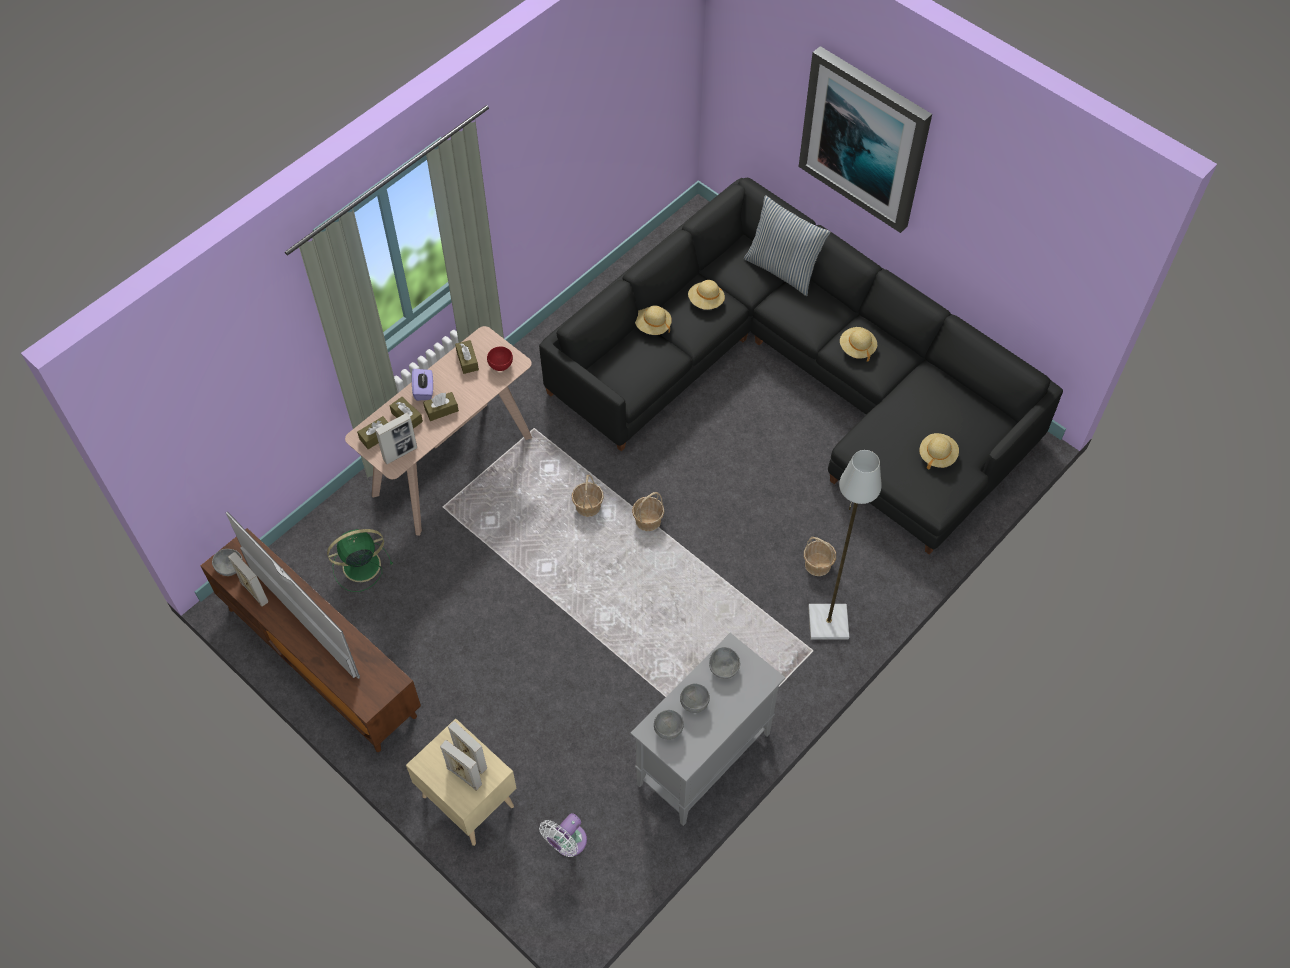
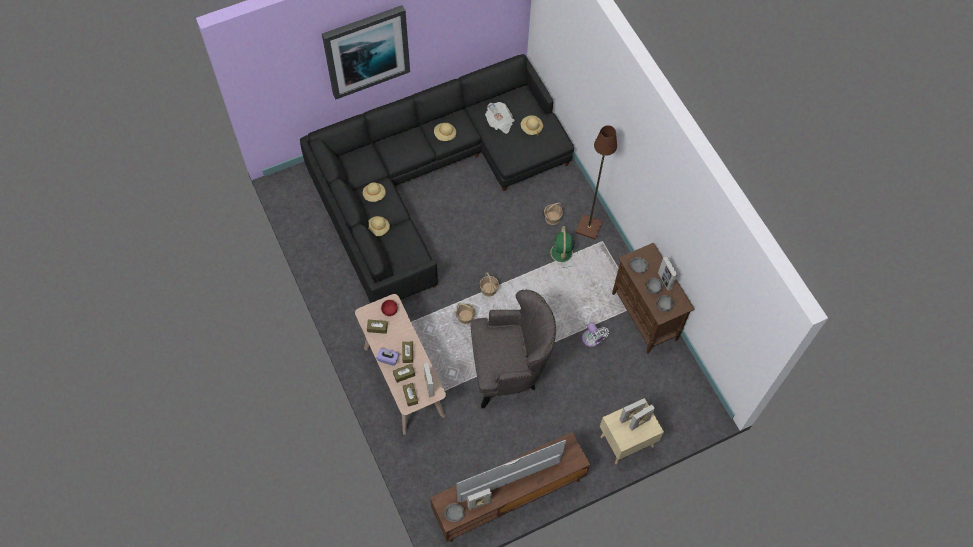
camera: 70 degrees left, 5 degrees up
green fan [327,529,393,592] -> green fan moved to [546,226,578,268]
white fan [539,813,587,857] -> white fan moved to [582,322,609,347]
grey cabinet [631,633,785,826] -> brown cabinet [612,243,695,354]
pillow [744,195,830,296] -> none
grey floor lamp [808,450,881,640] -> brown floor lamp [576,125,617,240]
none -> grey armchair [470,290,556,408]
none -> newspaper [485,102,514,134]
none -> picture frame [658,257,678,291]

